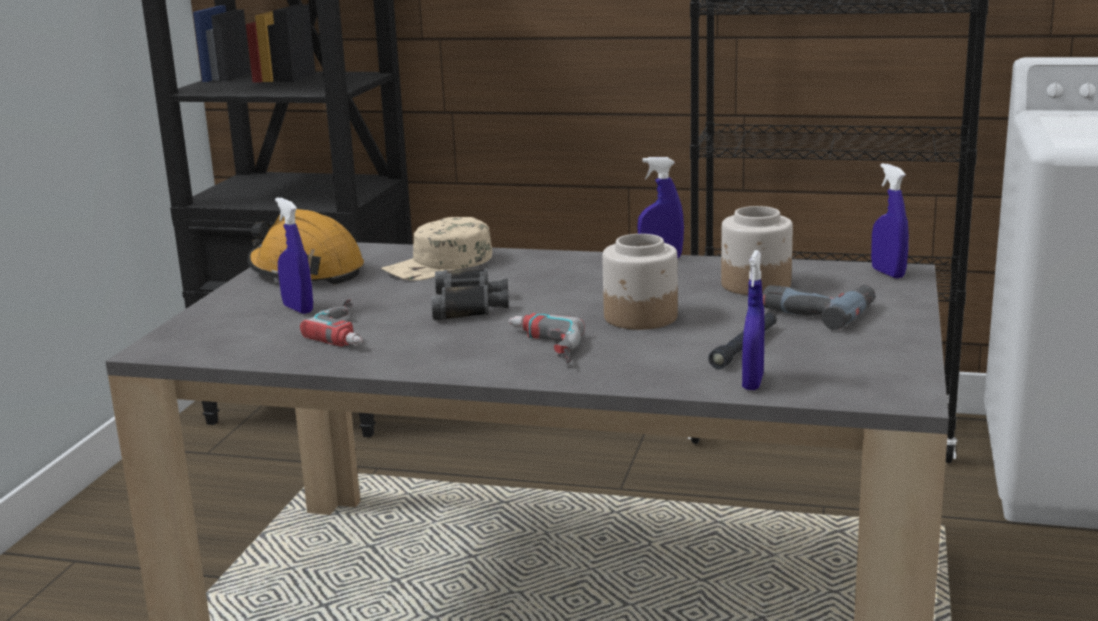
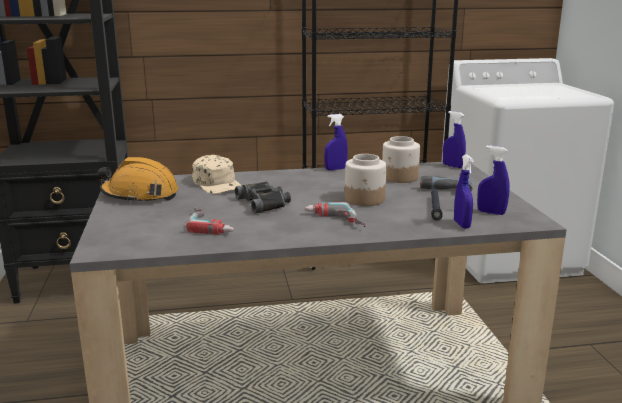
camera: 25 degrees left, 0 degrees up
blue spray bottle [275,197,313,314] -> blue spray bottle moved to [477,145,510,215]
beige cap [381,217,492,281] -> beige cap turned 60 degrees counterclockwise [192,155,242,194]

